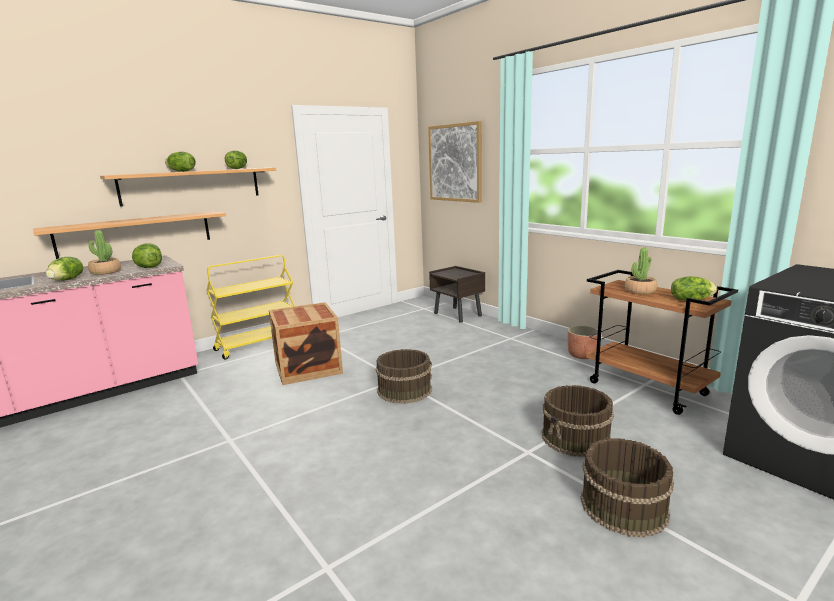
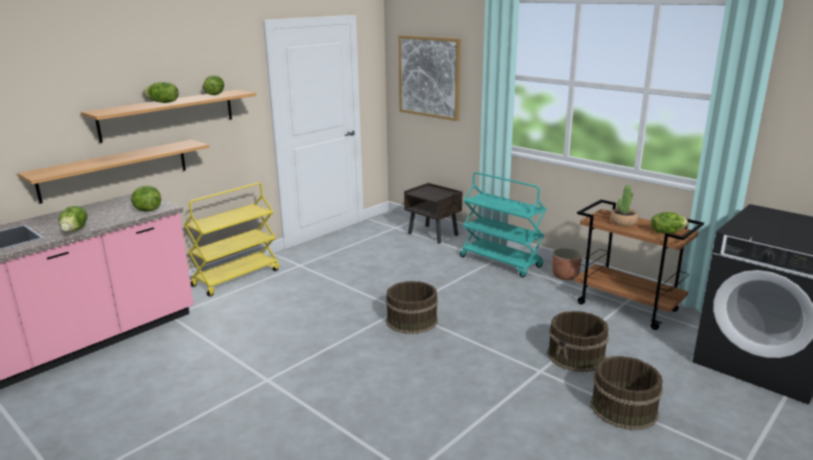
camera: 10 degrees left, 5 degrees up
potted plant [88,230,121,275] -> none
crate [269,302,343,385] -> none
none -> turquoise cart [460,172,546,278]

